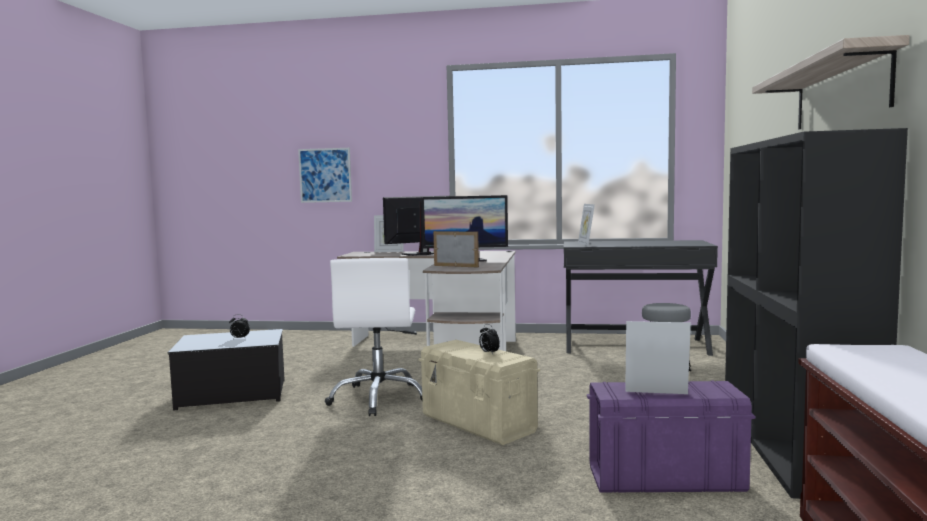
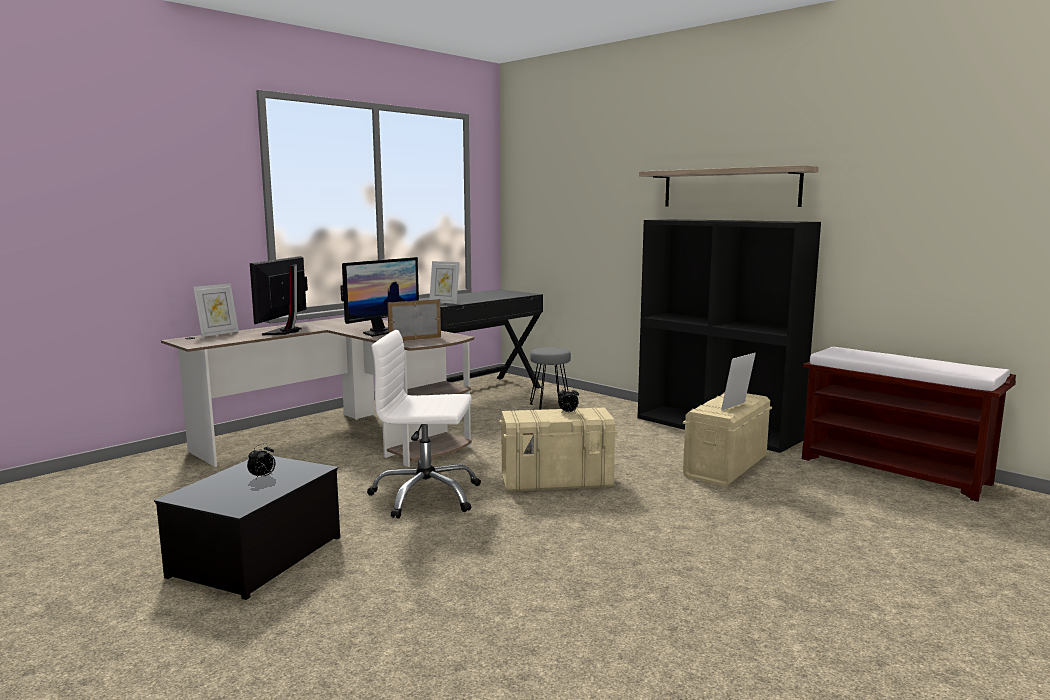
camera: 55 degrees left, 5 degrees up
picture [298,148,352,203] -> none
white office chair [325,258,422,416] -> white office chair turned 150 degrees clockwise [367,330,481,519]
purple storage box [587,380,755,493] -> beige storage box [683,392,772,486]

